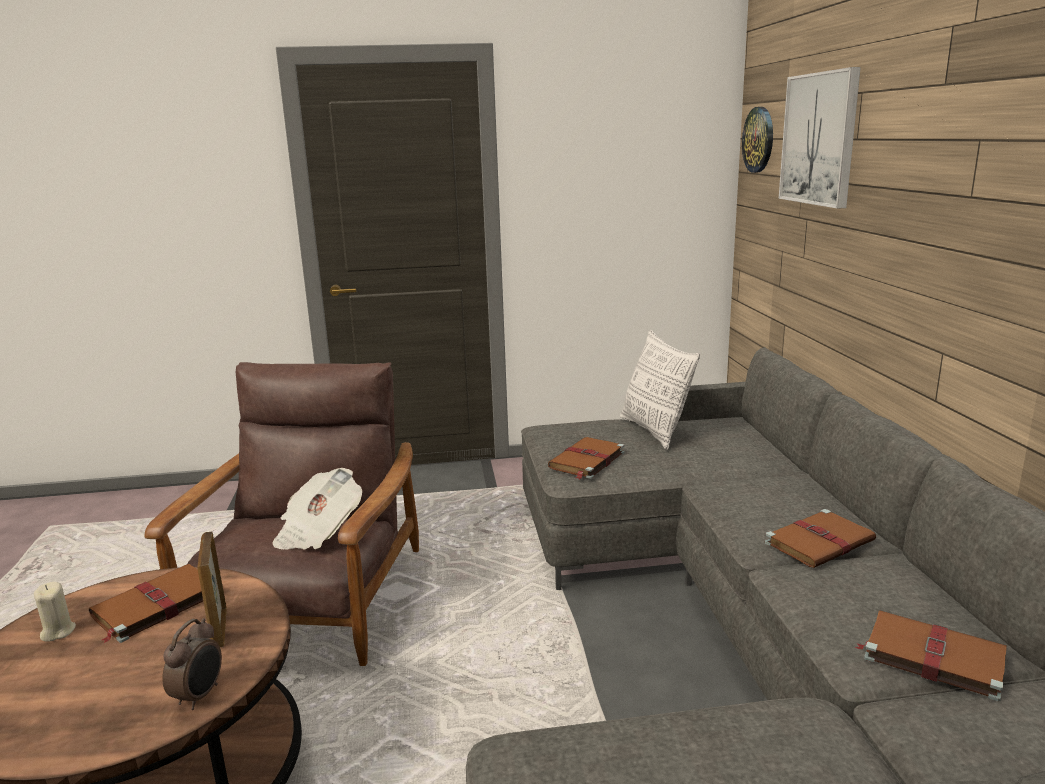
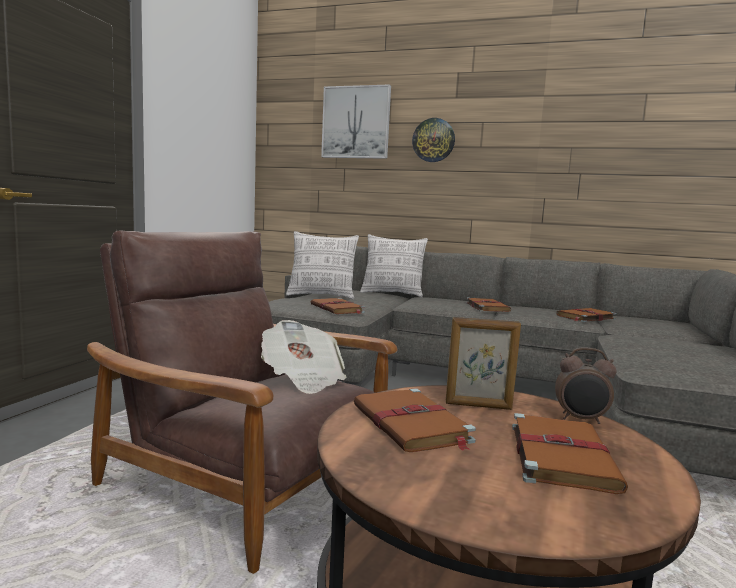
camera: 65 degrees left, 10 degrees down
beige candle [34,582,76,641] -> none
alarm clock [162,618,222,710] -> alarm clock turned 150 degrees clockwise [555,347,617,424]
wall clock [742,107,773,173] -> wall clock moved to [412,118,455,162]
none -> pillow [360,234,428,297]
none -> brown book [512,413,628,494]

